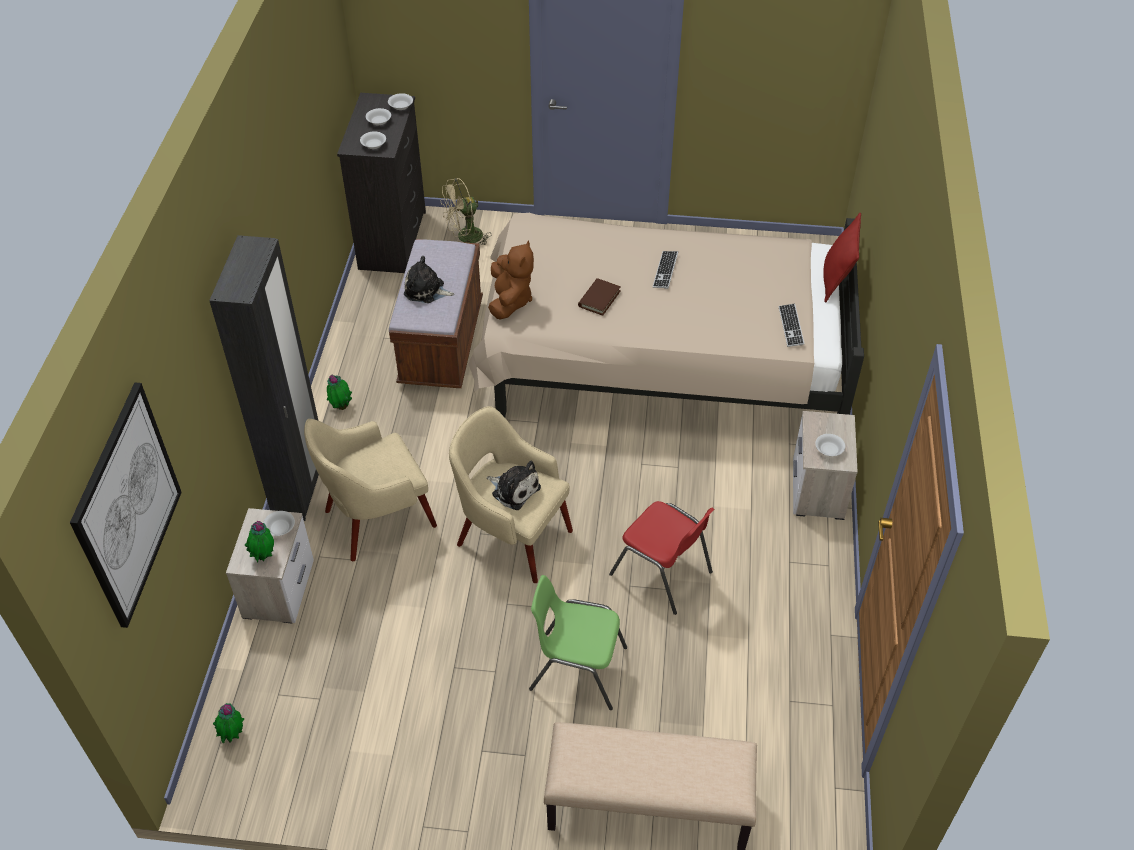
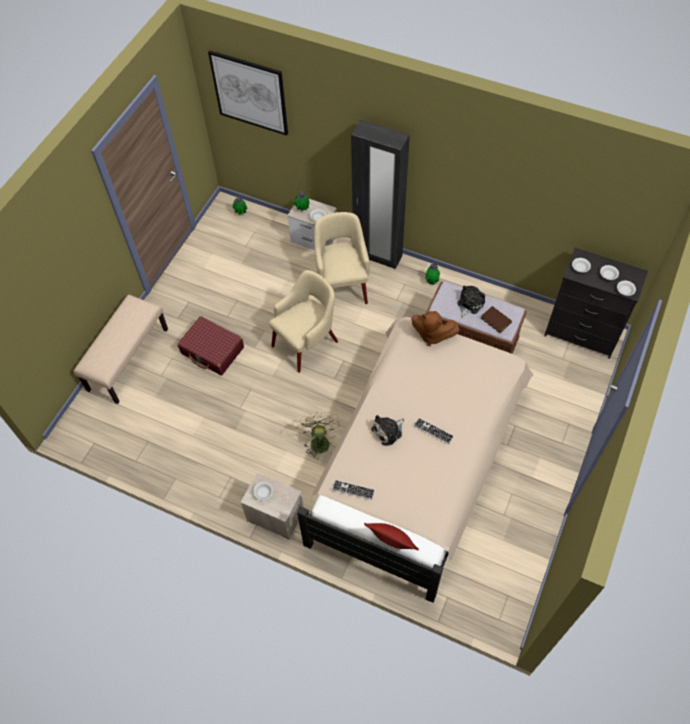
camera: 110 degrees right, 10 degrees up
beige fan [440,178,492,245] -> beige fan moved to [296,412,340,459]
plush toy [486,461,541,510] -> plush toy moved to [371,415,404,446]
green chair [529,575,627,710] -> red suitcase [177,316,244,375]
brown book [578,278,621,316] -> brown book moved to [481,306,512,333]
red chair [609,501,714,615] -> none

